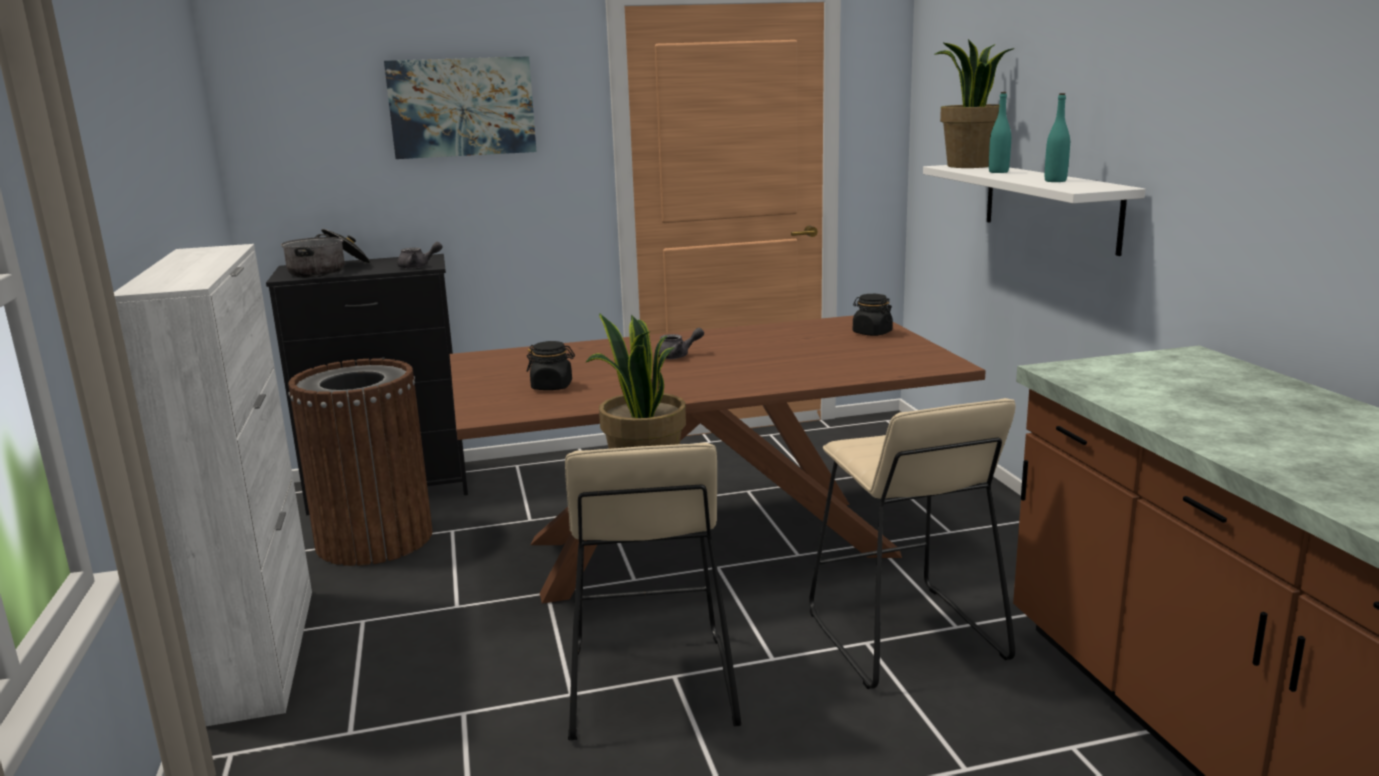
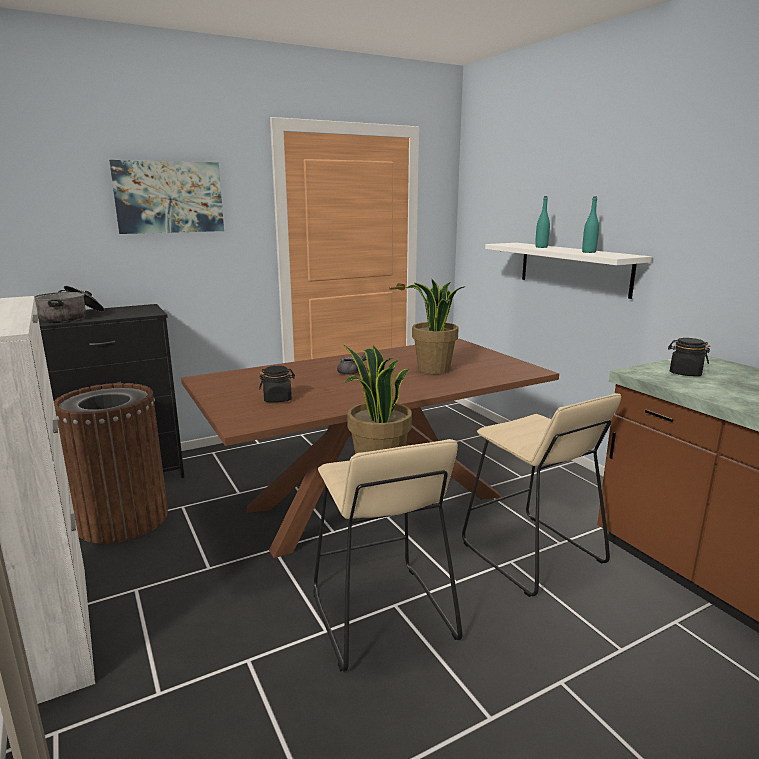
camera: 15 degrees left, 0 degrees up
grey teapot [397,242,442,269] -> none
black jar [853,294,893,336] -> black jar moved to [668,338,710,376]
potted plant [935,39,1015,168] -> potted plant moved to [406,279,466,374]

